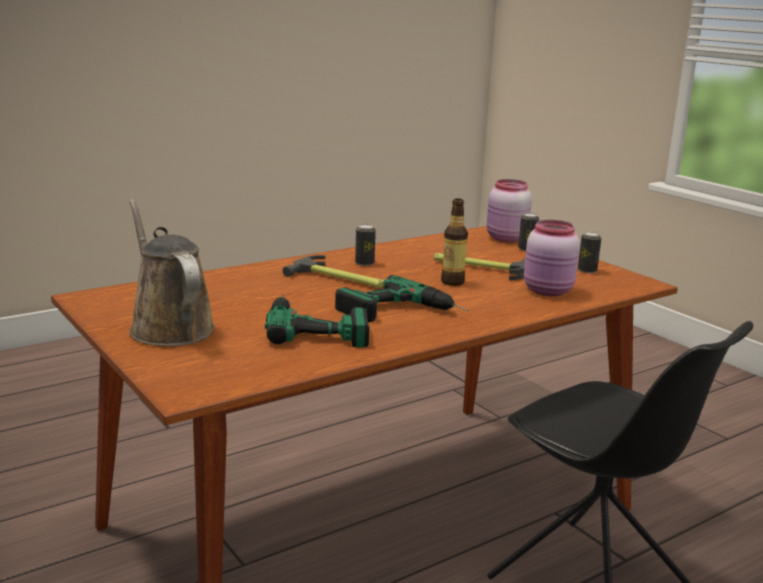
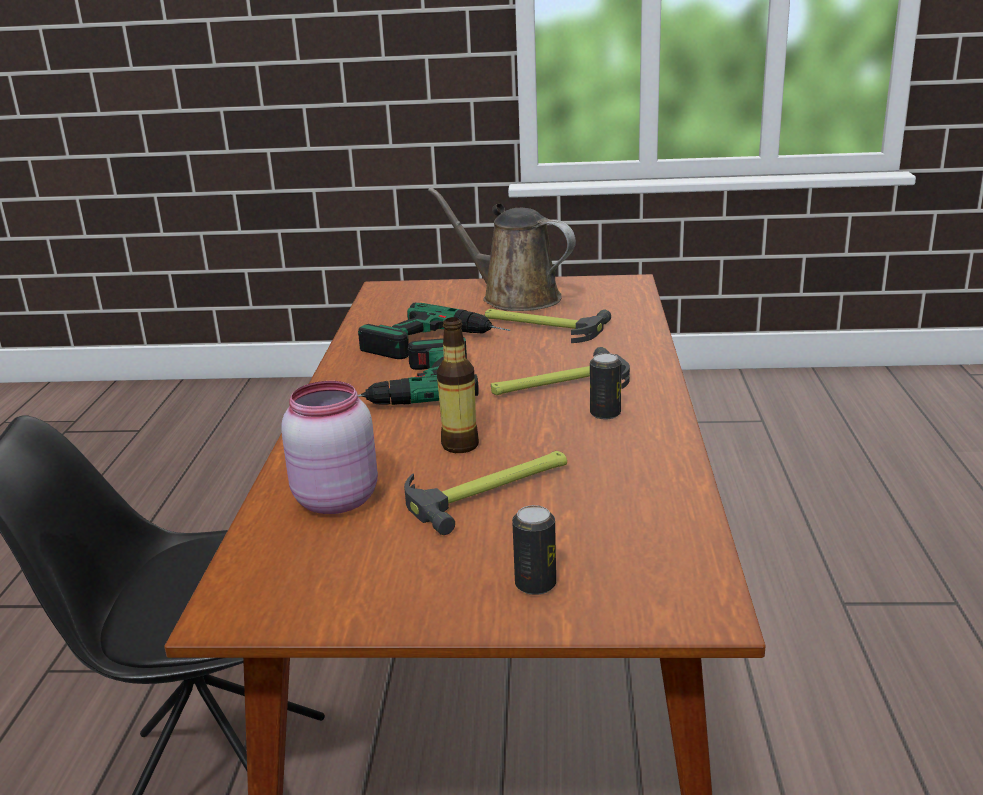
camera: 130 degrees right, 5 degrees up
brown watering can [129,199,215,346] -> brown watering can turned 150 degrees counterclockwise [428,187,576,311]
pink jar [487,179,532,242] -> none
can [578,232,601,273] -> none
none -> hammer [485,309,611,343]

